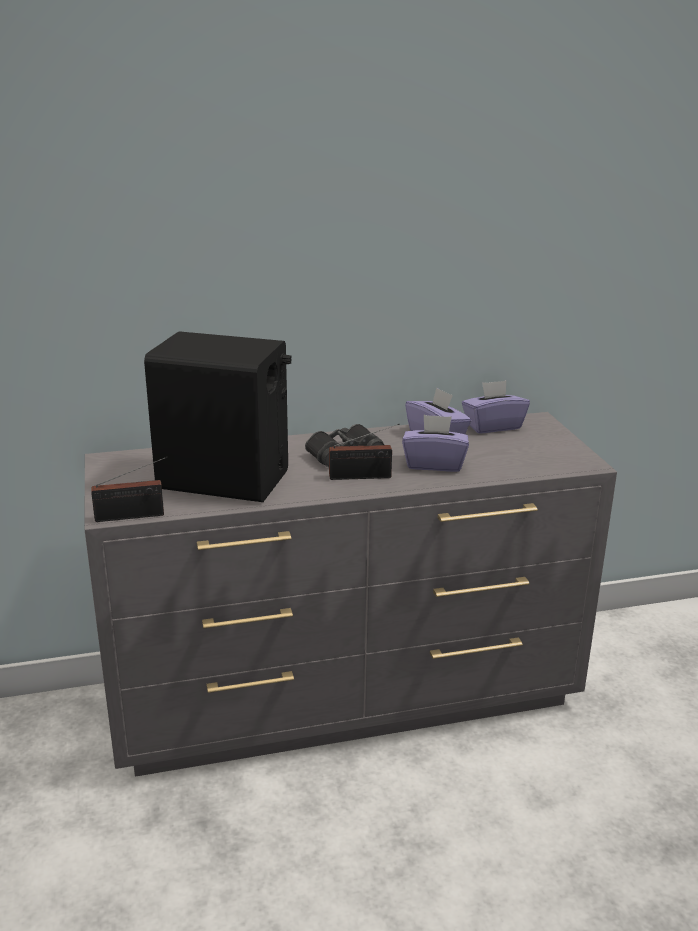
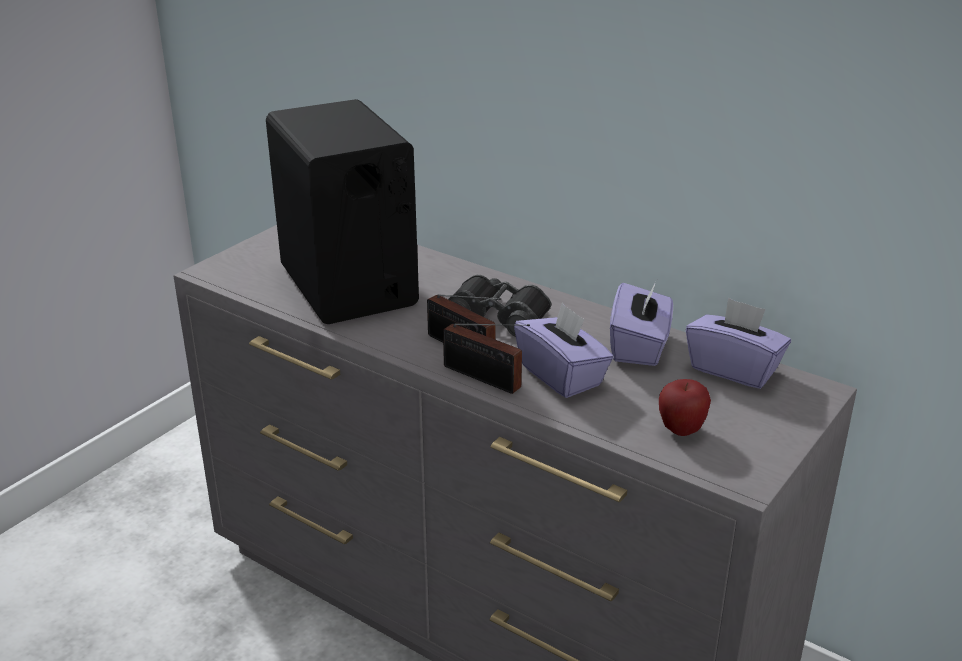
camera: 50 degrees right, 5 degrees up
radio [91,457,168,522] -> radio moved to [443,324,530,394]
none -> apple [659,379,711,436]

